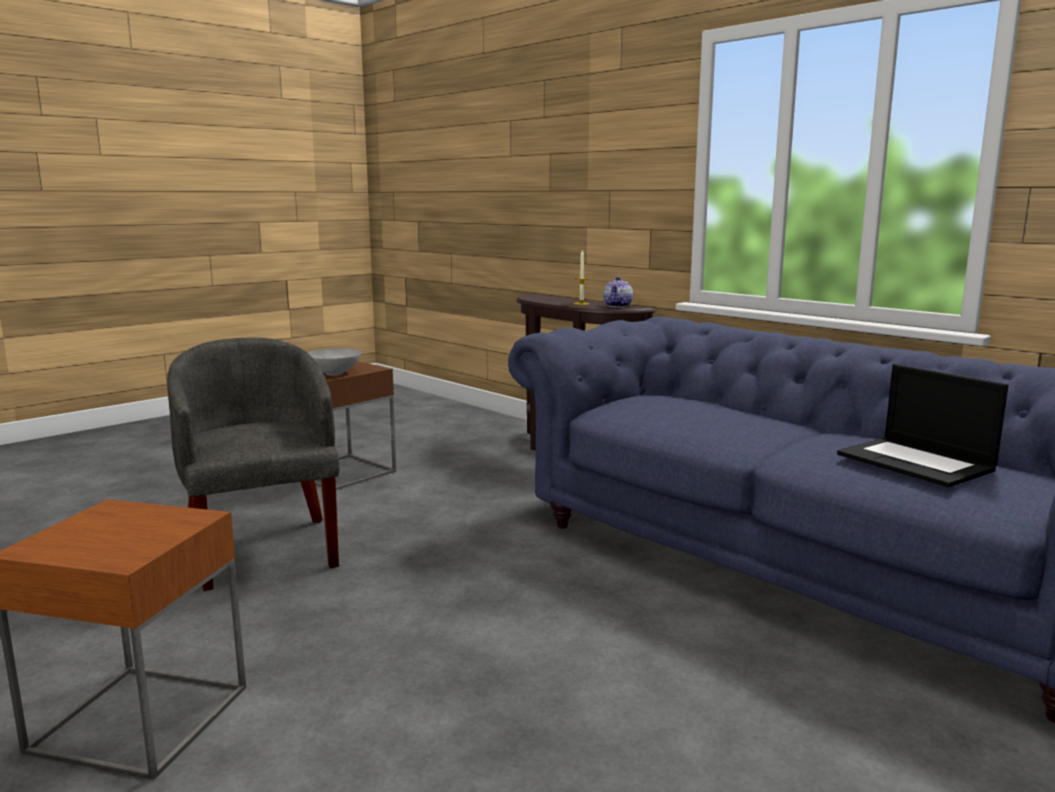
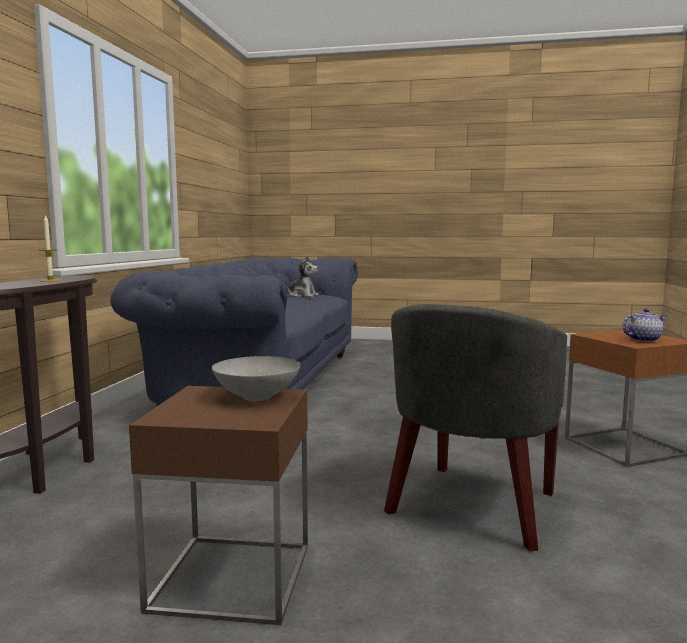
camera: 125 degrees left, 5 degrees down
teapot [603,277,633,308] -> teapot moved to [622,308,667,342]
laptop [837,364,1009,487] -> plush toy [284,256,319,297]

